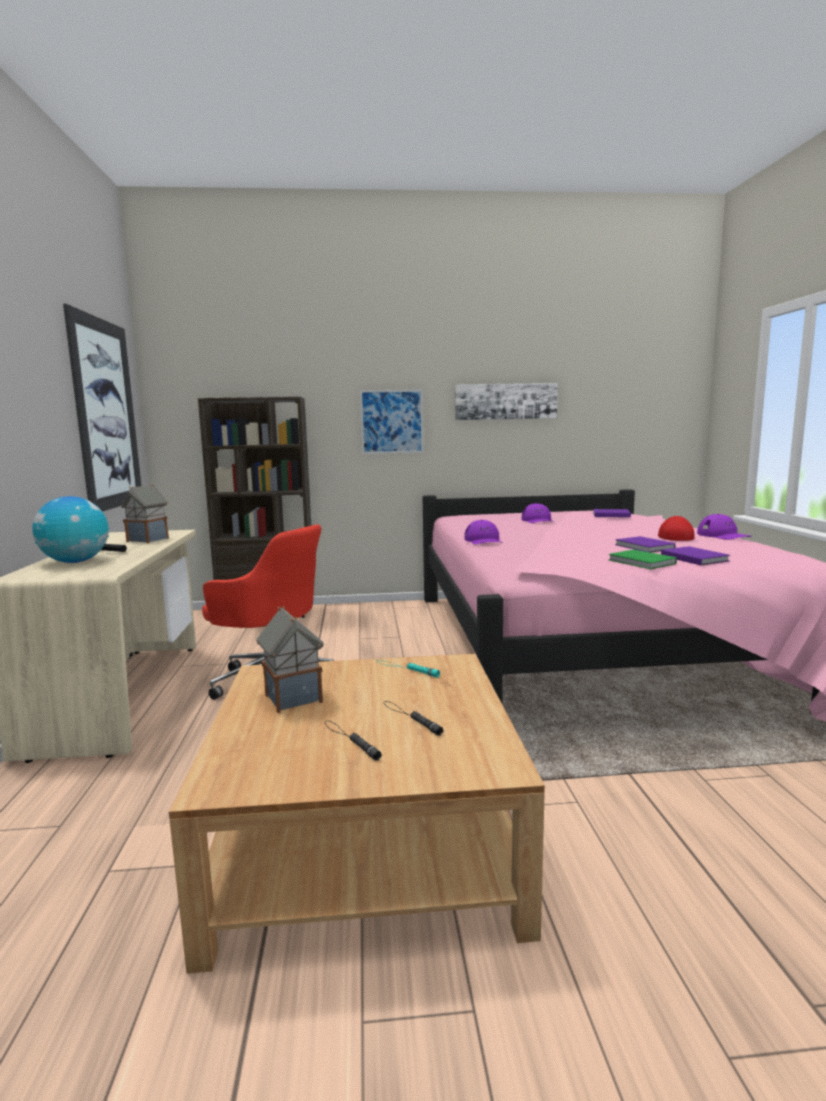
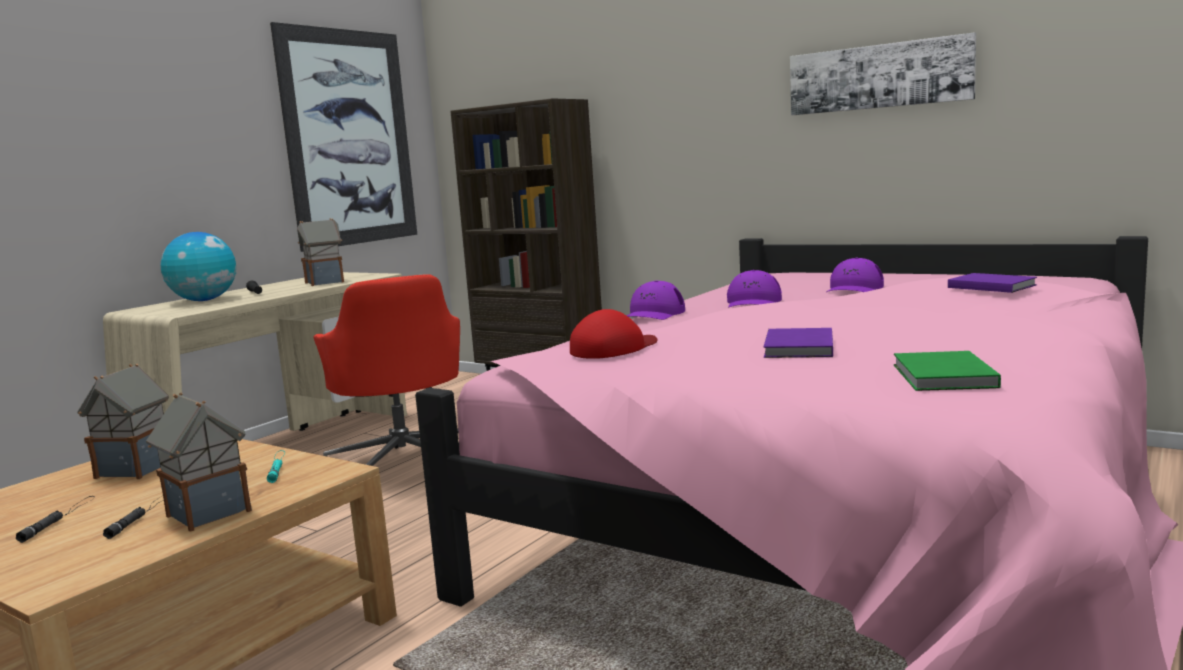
camera: 40 degrees right, 0 degrees up
picture [360,389,424,454] -> none
green book [609,549,677,569] -> green book moved to [894,351,1001,391]
red cap [658,516,694,541] -> red cap moved to [570,309,658,359]
purple book [661,546,730,565] -> none
purple cap [697,514,751,540] -> purple cap moved to [727,270,782,307]
none -> toy house [146,392,252,532]

